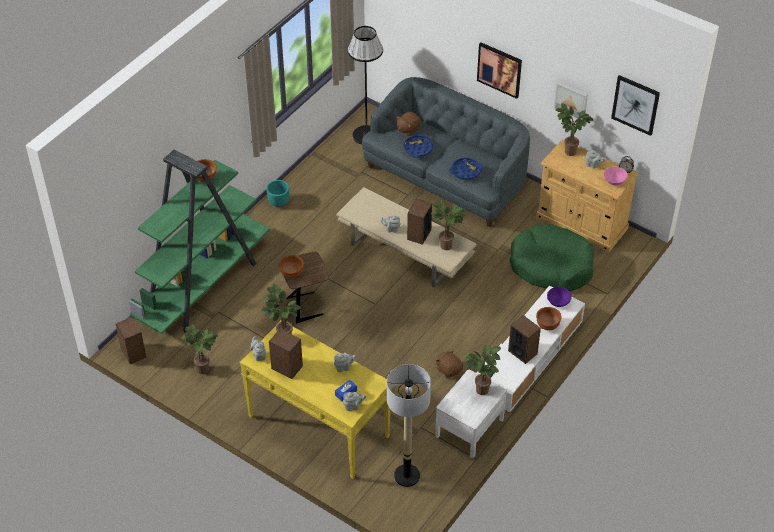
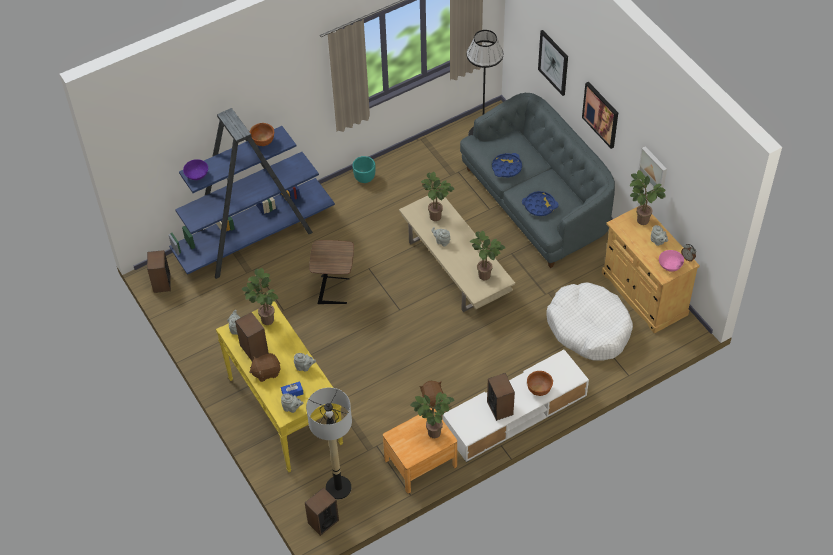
camera: 25 degrees right, 5 degrees up
green bookcase [129,149,270,334] -> blue bookcase [169,108,335,279]
potted plant [181,324,218,374] -> potted plant moved to [421,172,454,221]
brown bowl [279,255,304,278] -> none
brown plush toy [397,112,421,136] -> brown plush toy moved to [249,353,280,382]
speaker [407,199,432,245] -> speaker moved to [305,488,339,536]
white nightstand [435,370,507,458] -> brown nightstand [383,408,457,494]
green dog bed [510,225,594,291] -> white dog bed [546,282,633,361]
purple bowl [547,287,572,307] -> purple bowl moved to [183,159,208,180]
picture [611,75,660,136] -> picture moved to [538,30,568,96]

